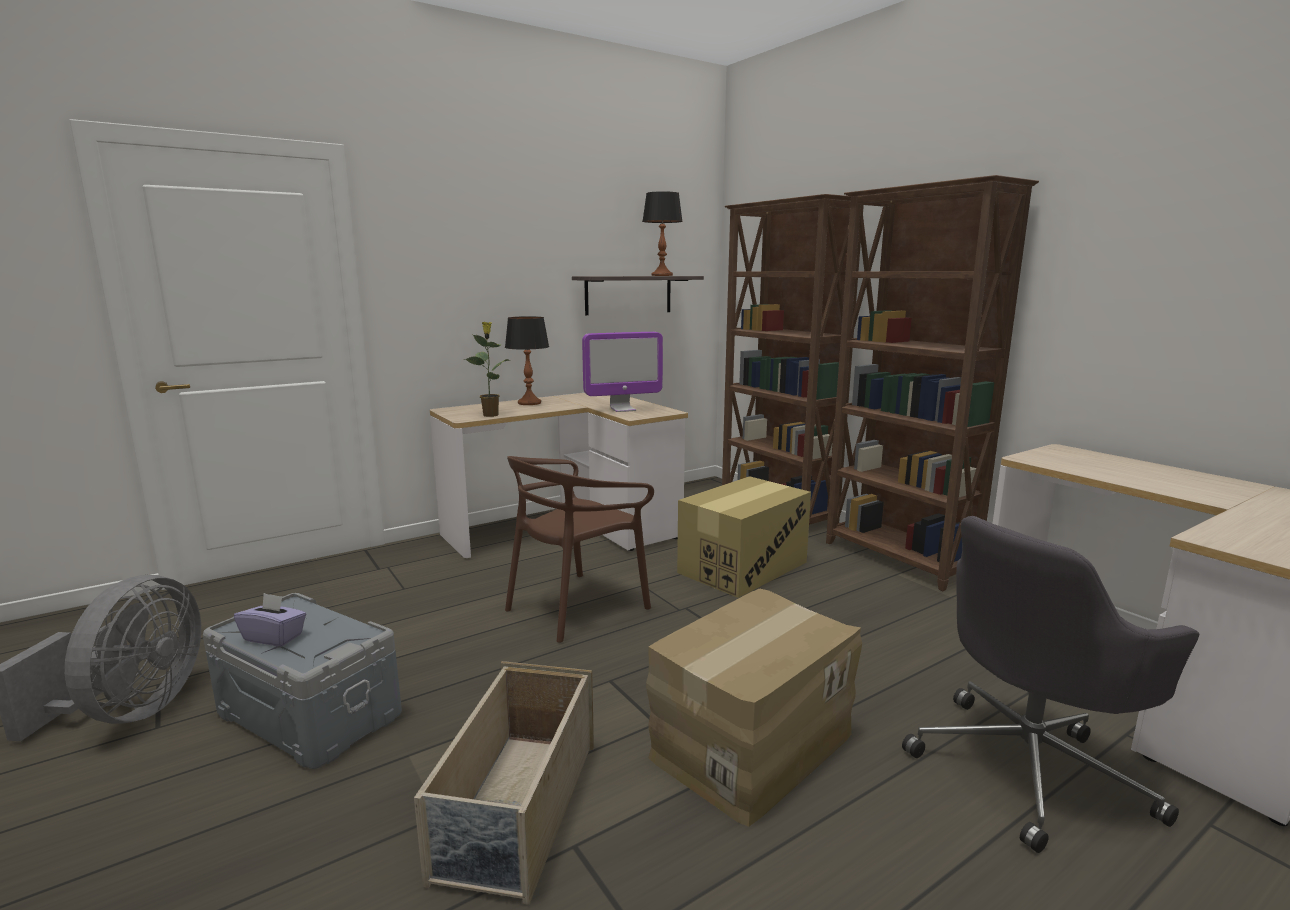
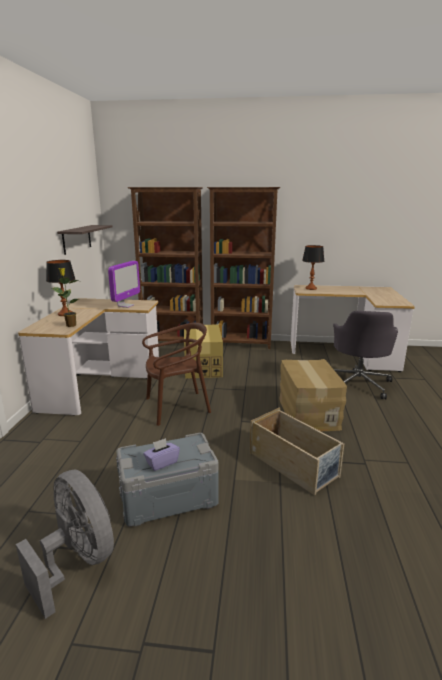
camera: 50 degrees left, 5 degrees up
brown chair [505,456,654,643] -> brown chair turned 105 degrees counterclockwise [142,322,211,426]
table lamp [642,191,683,276] -> table lamp moved to [302,245,324,290]

